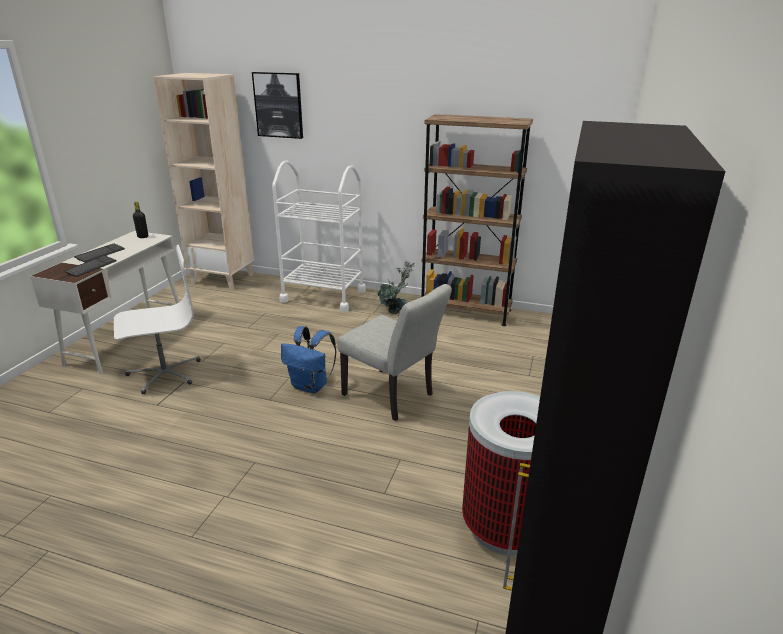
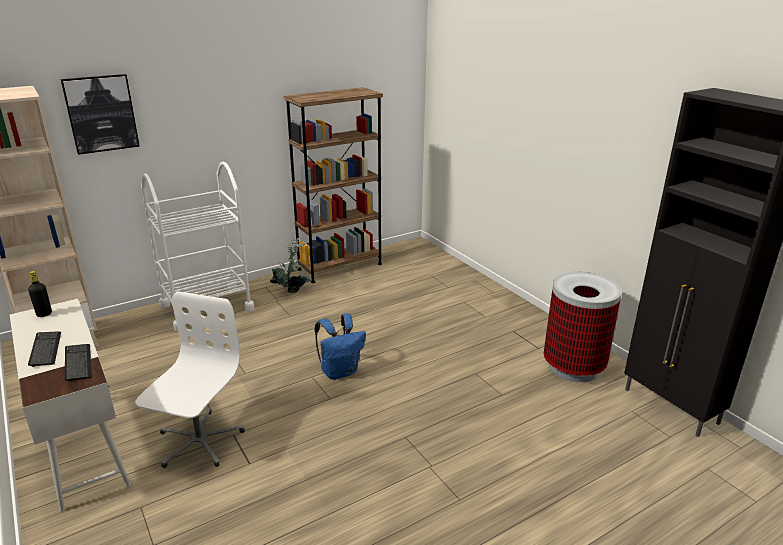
camera: 50 degrees left, 0 degrees up
grey chair [337,284,452,421] -> none

